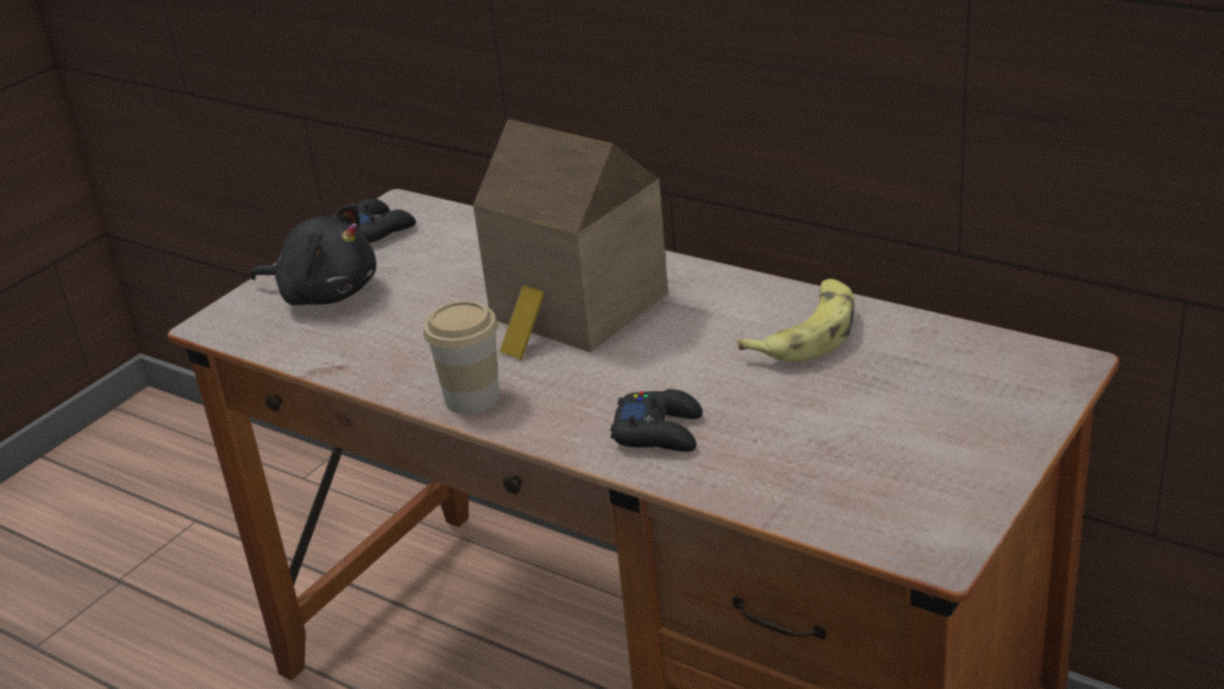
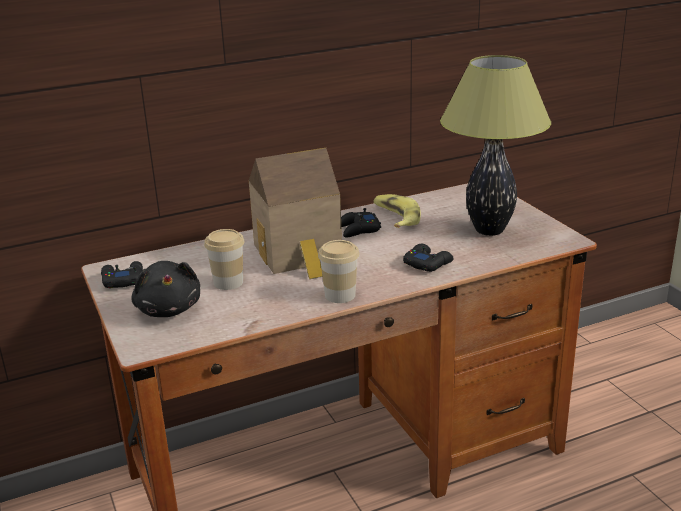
camera: 60 degrees left, 5 degrees down
black plush toy [251,204,376,306] -> black plush toy turned 105 degrees clockwise [131,261,200,317]
none -> cup [204,229,245,290]
none -> black game controller [341,208,381,237]
none -> table lamp [440,55,551,236]

